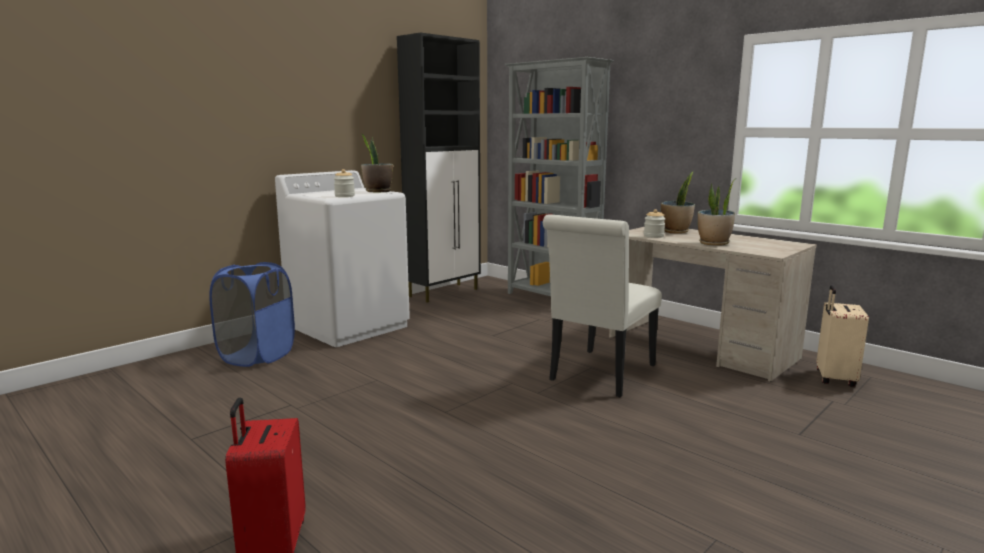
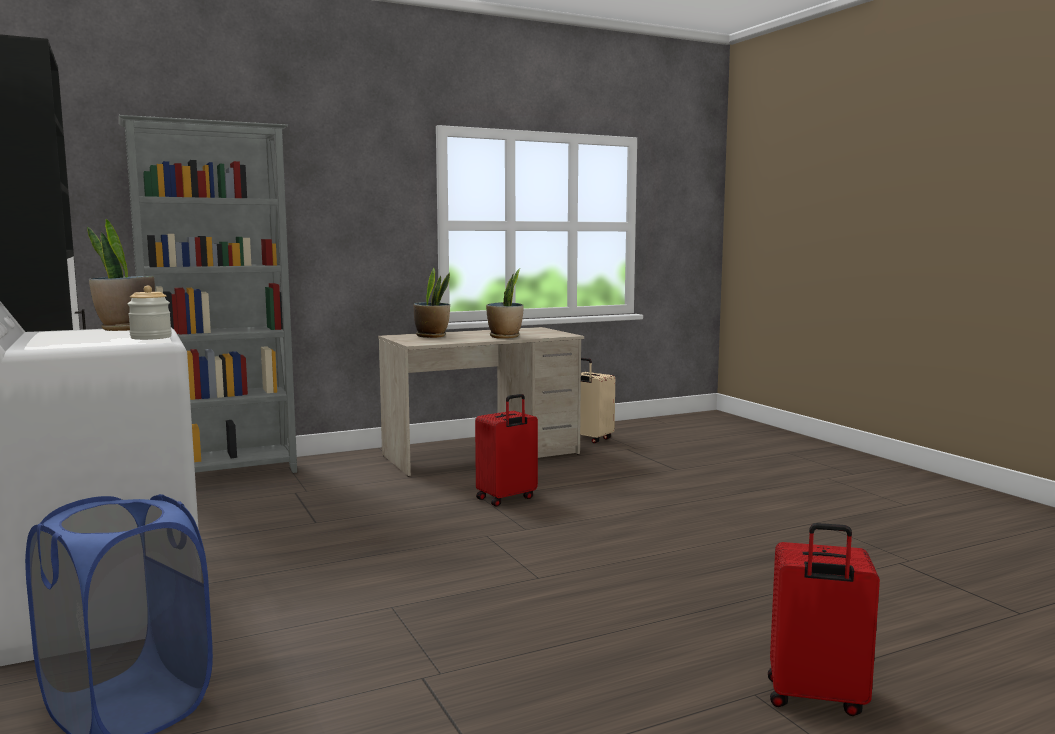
camera: 70 degrees left, 5 degrees down
white chair [543,214,662,397] -> red suitcase [475,394,538,506]
jar [644,209,665,238] -> none

